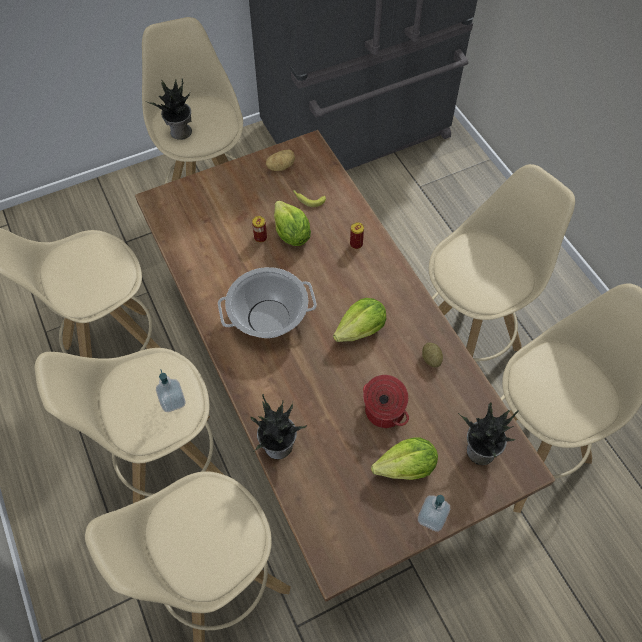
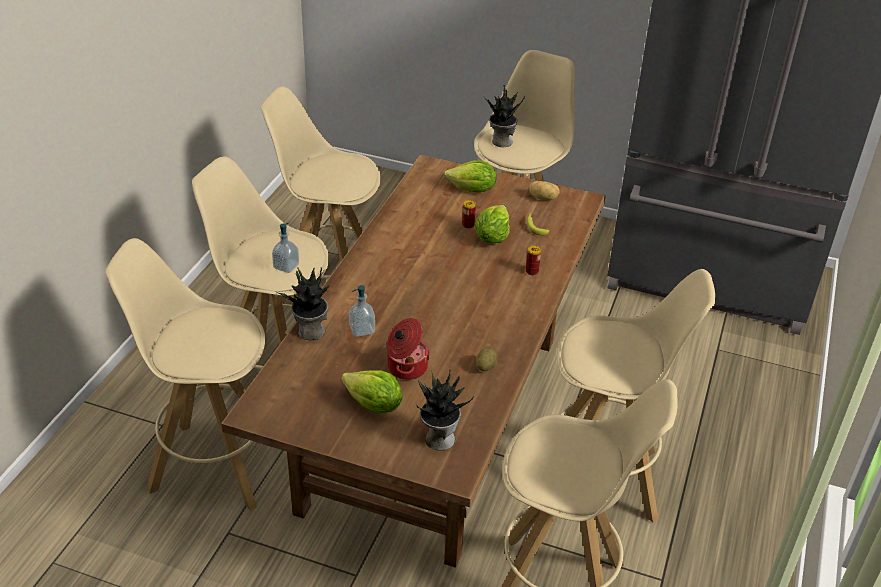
camera: 45 degrees right, 20 degrees down
cooking pot [218,267,317,338] -> none
lettuce [333,298,386,342] -> lettuce moved to [444,161,496,192]
soap dispenser [418,495,450,532] -> soap dispenser moved to [349,285,375,337]

